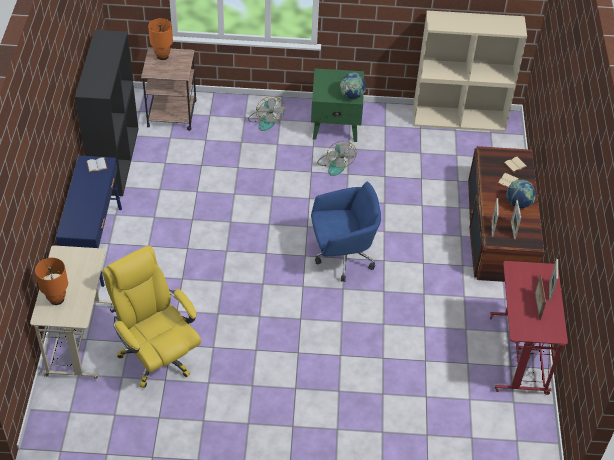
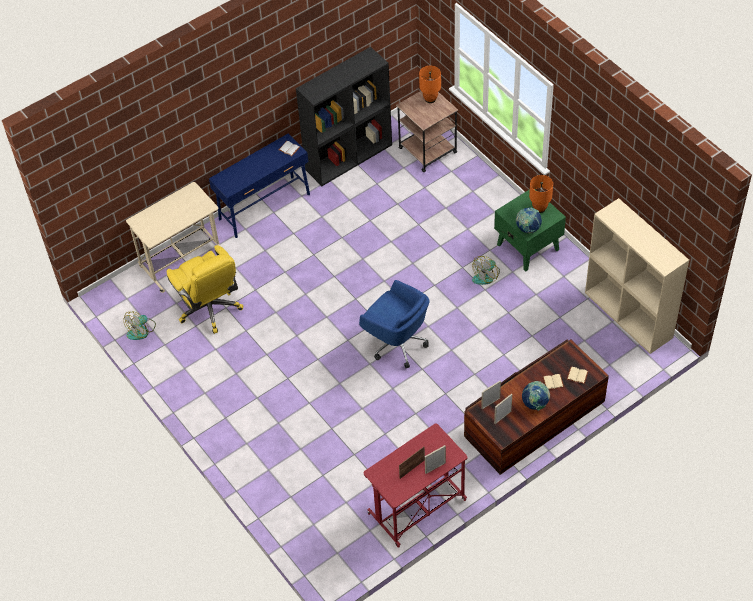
camera: 55 degrees right, 5 degrees up
orange table lamp [35,258,68,305] -> orange table lamp moved to [529,175,553,213]
yellow office chair [103,246,201,388] -> yellow office chair turned 135 degrees clockwise [167,245,243,334]
fan [248,96,285,131] -> fan moved to [123,311,156,340]

